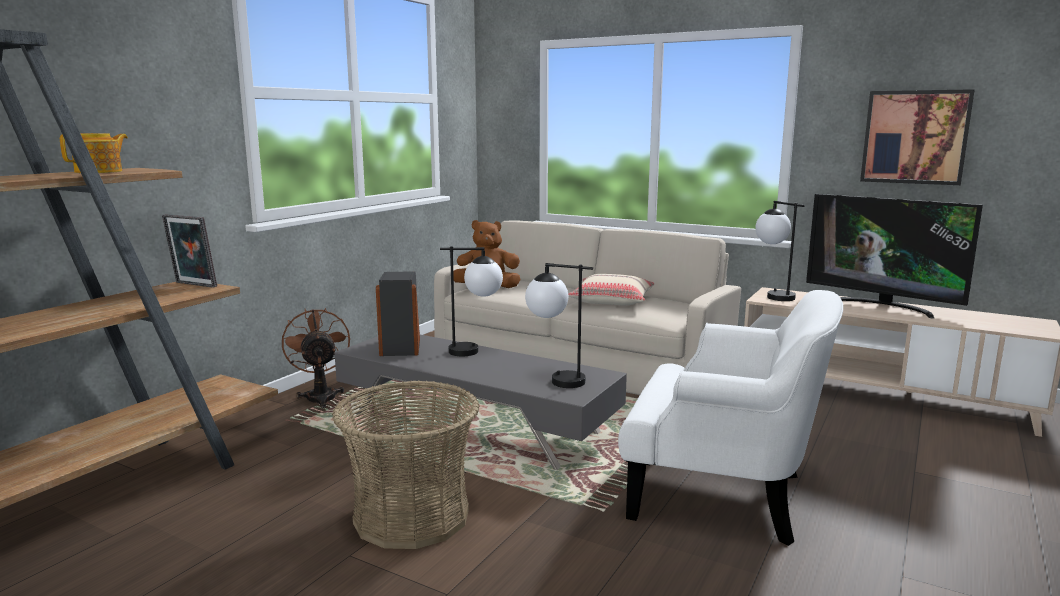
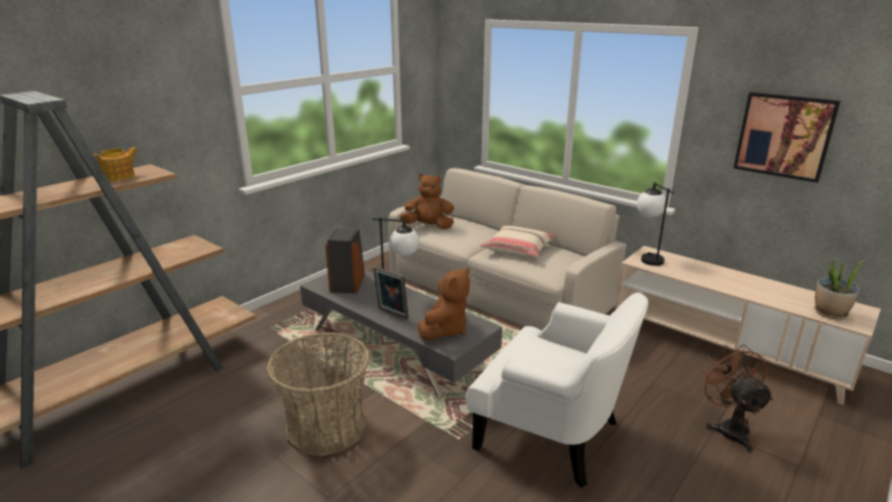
camera: 10 degrees right, 10 degrees up
picture frame [162,214,217,288] -> picture frame moved to [373,266,409,319]
brown fan [282,308,350,409] -> brown fan moved to [698,344,773,453]
table lamp [525,263,593,388] -> brown plush toy [418,267,470,340]
television [806,194,983,318] -> none
none -> potted plant [814,260,864,319]

